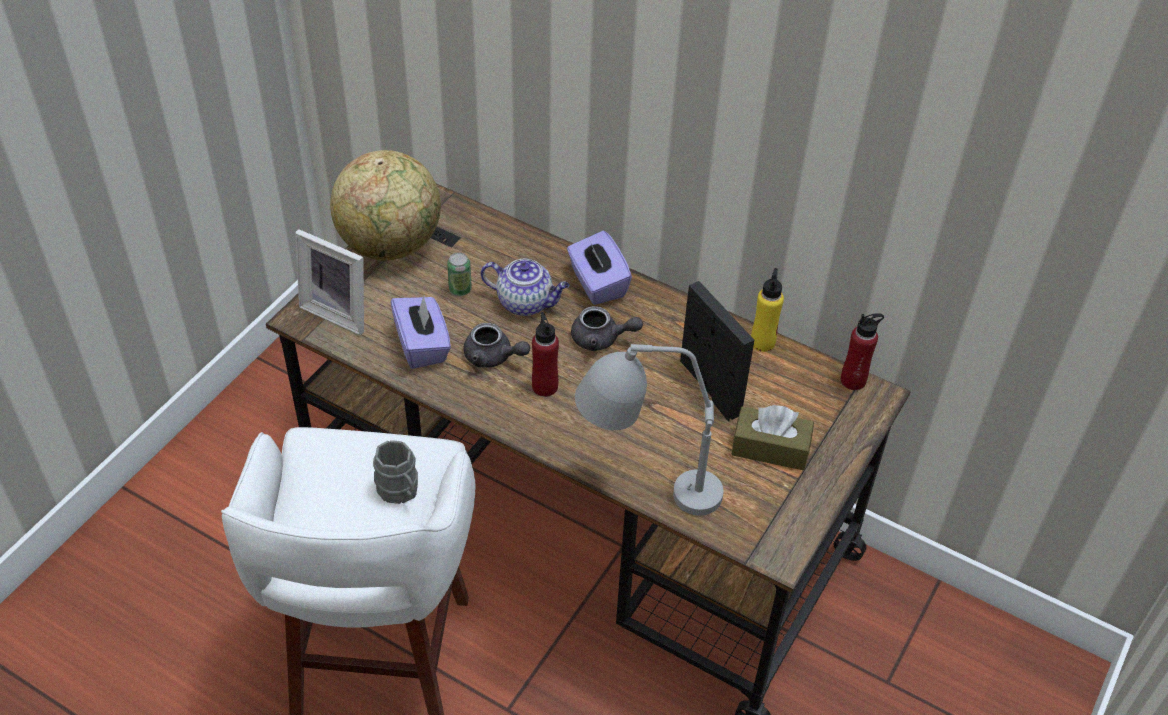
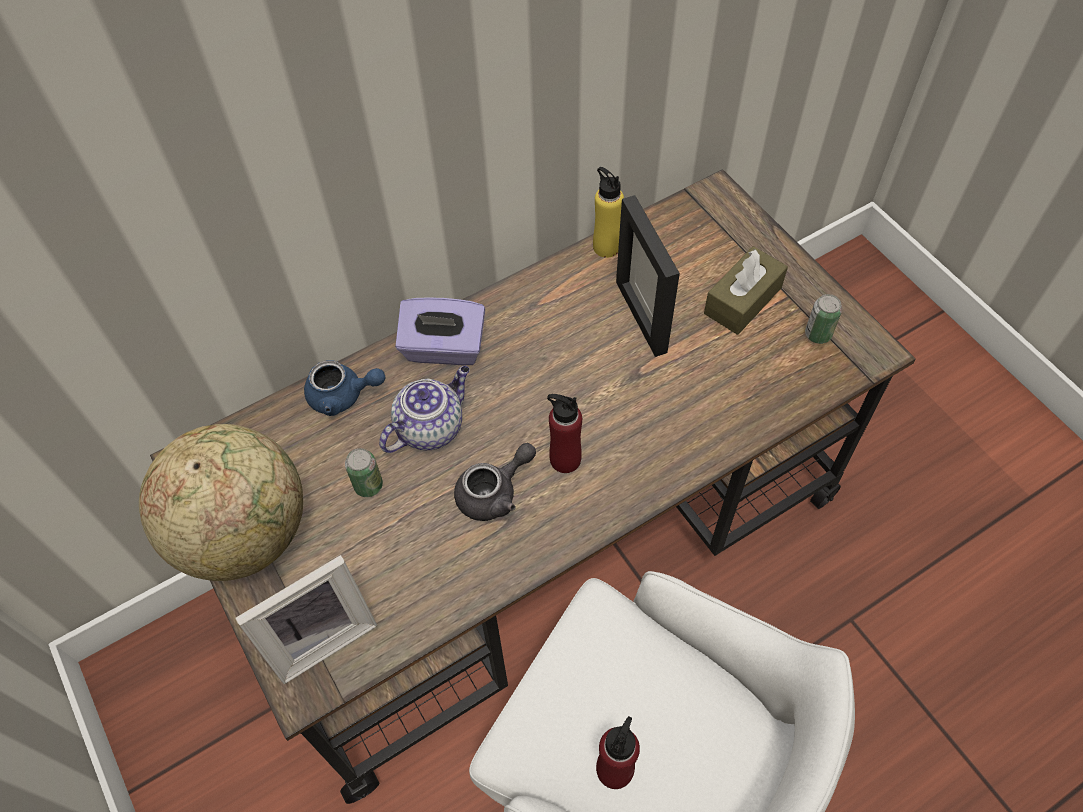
camera: 60 degrees left, 10 degrees up
grey mug [373,440,418,504] -> none
purple tissue box [391,296,451,369] -> none
grey teapot [571,306,643,351] -> none
grey table lamp [575,344,724,516] -> none
picture frame [680,281,754,422] -> picture frame turned 105 degrees counterclockwise [616,195,680,357]
red bottle [841,313,884,390] -> red bottle moved to [596,716,640,789]
none -> blue teapot [304,360,385,416]
none -> can [805,294,842,344]

